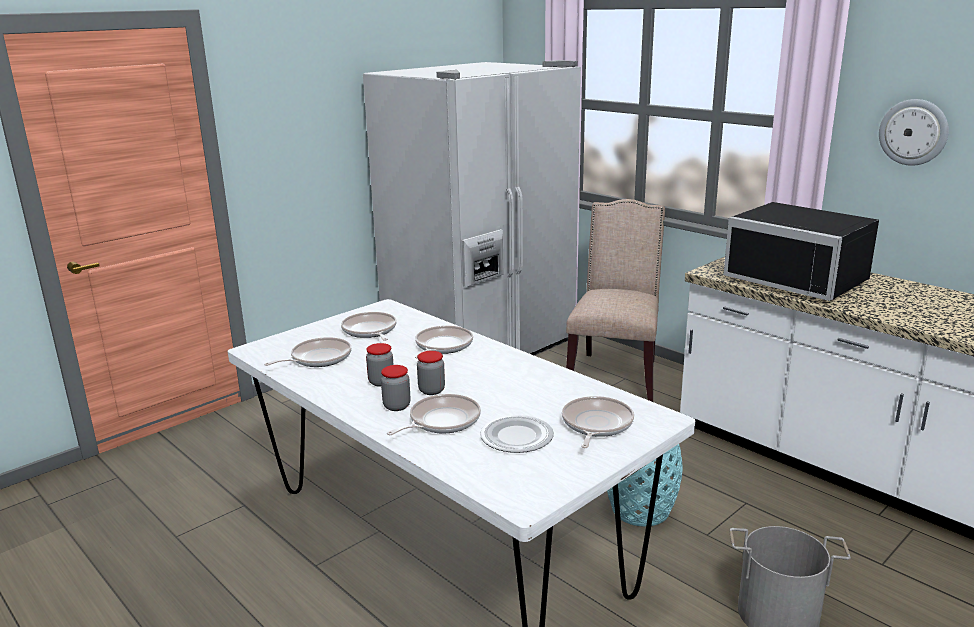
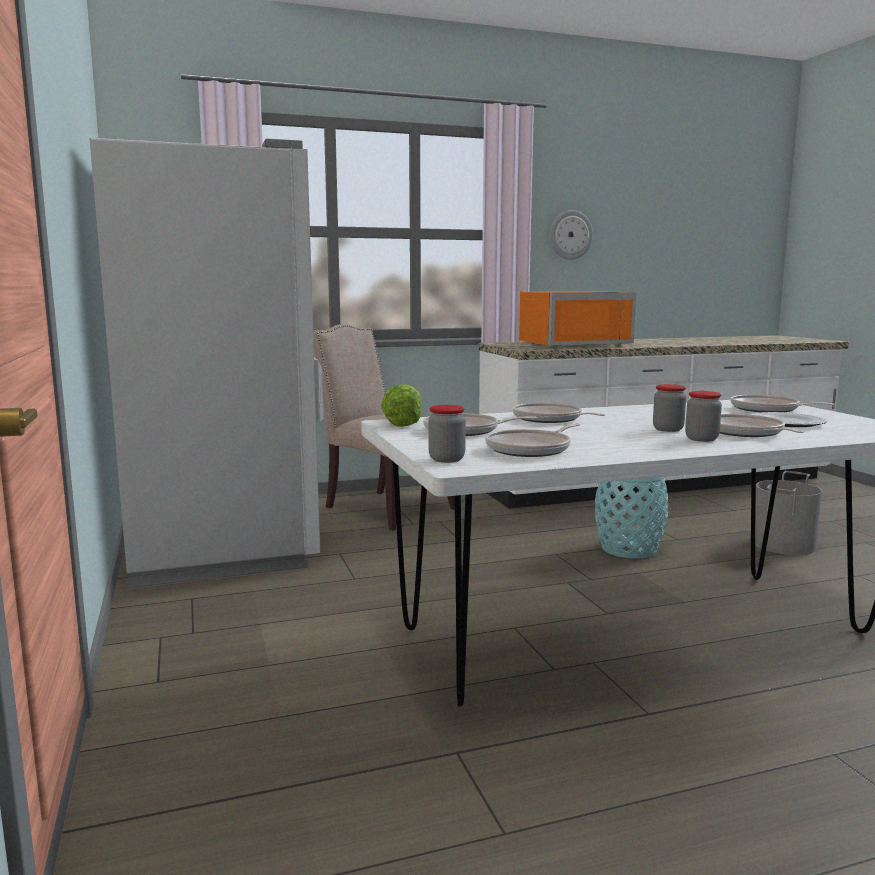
camera: 65 degrees left, 10 degrees down
frying pan [264,337,352,367] -> frying pan turned 120 degrees counterclockwise [485,423,580,457]
jar [366,343,393,387] -> jar moved to [428,405,466,463]
black microwave [723,202,879,301] -> orange microwave [519,291,636,348]
none -> lettuce [381,384,422,427]

